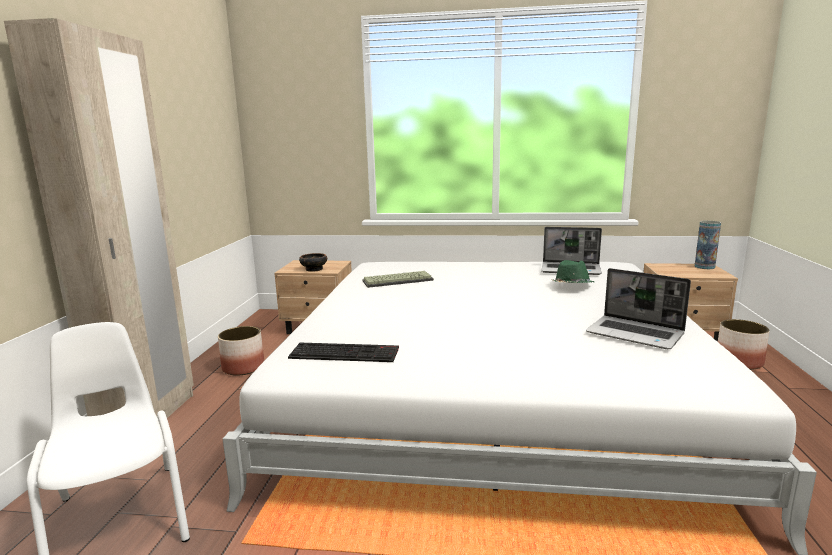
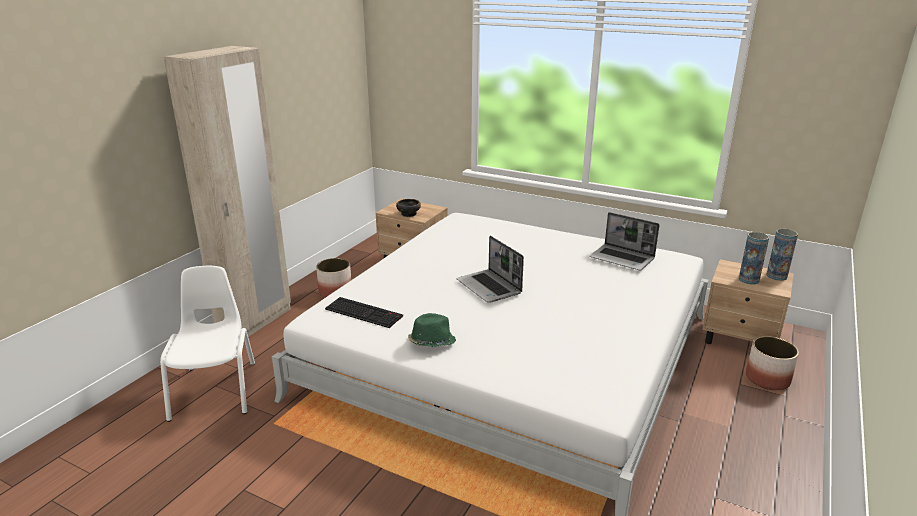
camera: 20 degrees right, 10 degrees up
keyboard [362,271,434,288] -> none
green hat [551,260,594,283] -> green hat moved to [408,313,456,347]
laptop [586,268,691,349] -> laptop moved to [457,236,524,303]
none -> vase [739,232,769,284]

